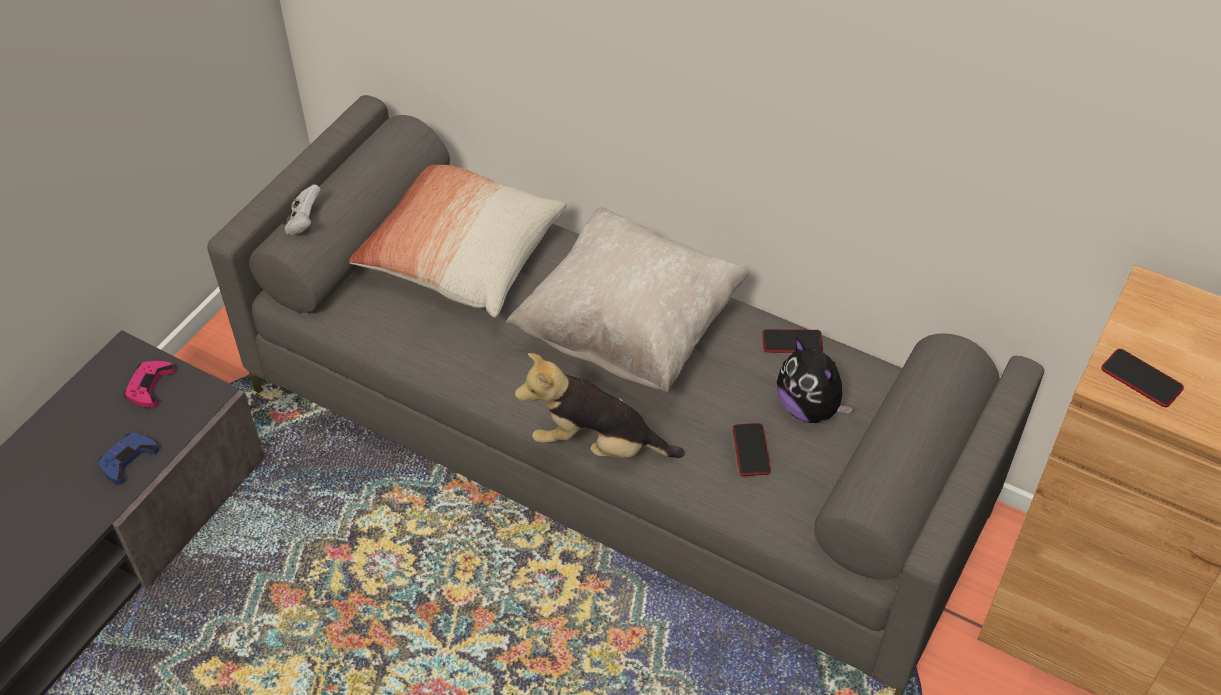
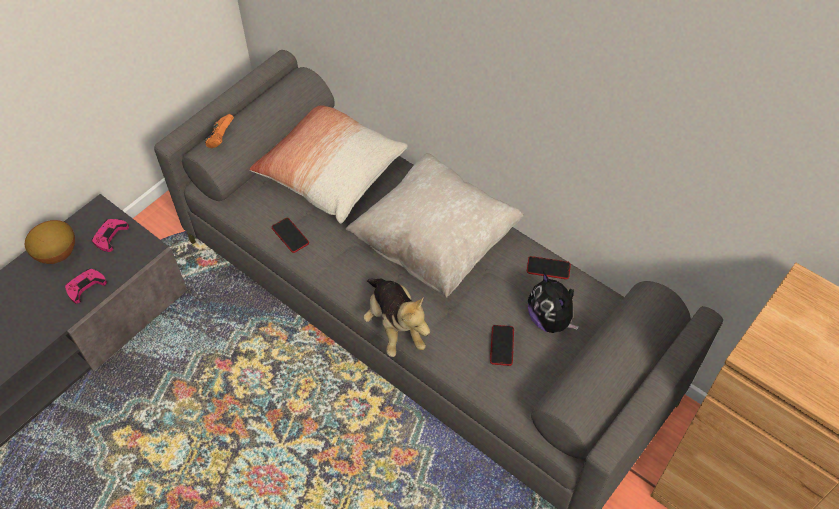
camera: 10 degrees right, 5 degrees up
blue game controller [98,433,159,484] -> pink game controller [65,269,107,304]
white game controller [283,184,321,236] -> orange game controller [204,114,234,148]
plush toy [515,353,685,459] -> plush toy turned 135 degrees counterclockwise [363,278,430,357]
phone [1101,349,1184,407] -> phone moved to [272,218,309,253]
none -> bowl [25,220,75,264]

